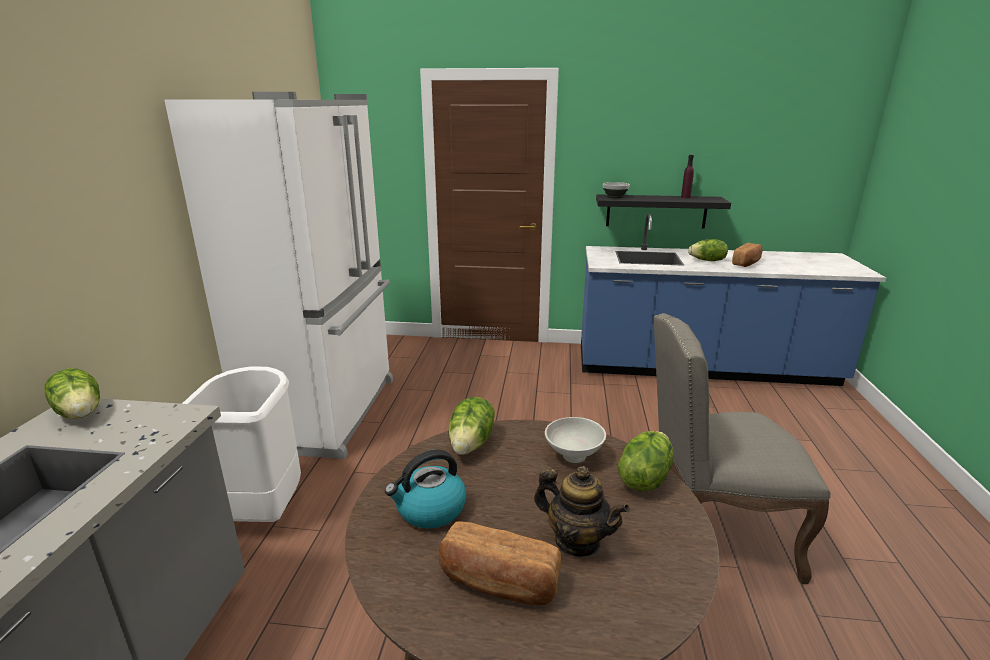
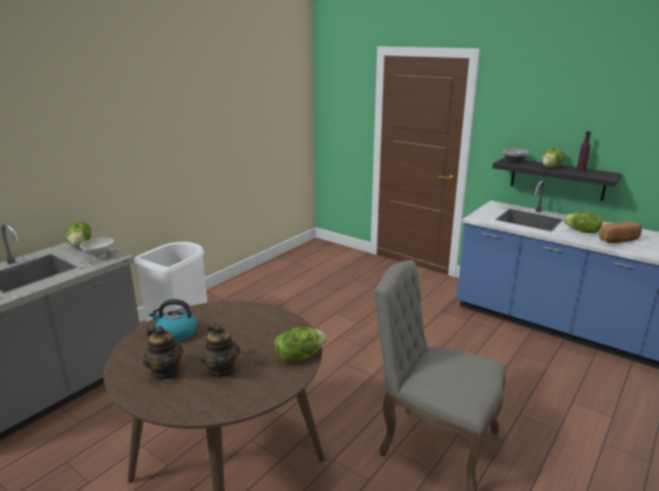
camera: 30 degrees right, 0 degrees up
white fridge [164,92,393,459] -> none
bread [438,521,561,605] -> teapot [143,326,183,379]
lettuce [449,397,495,455] -> lettuce moved to [542,148,565,168]
white bowl [545,417,606,463] -> white bowl moved to [80,238,114,259]

